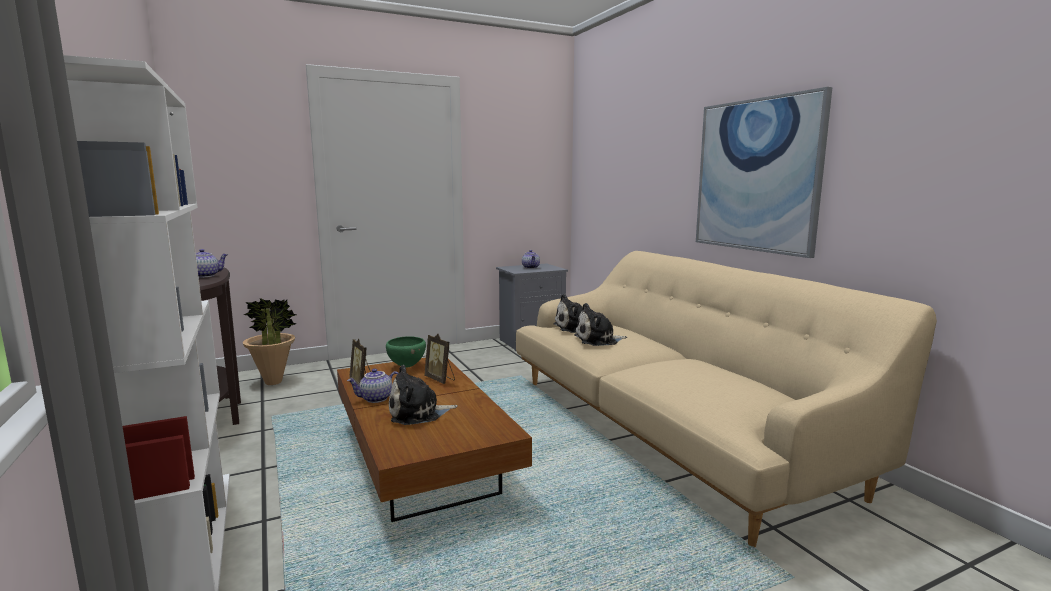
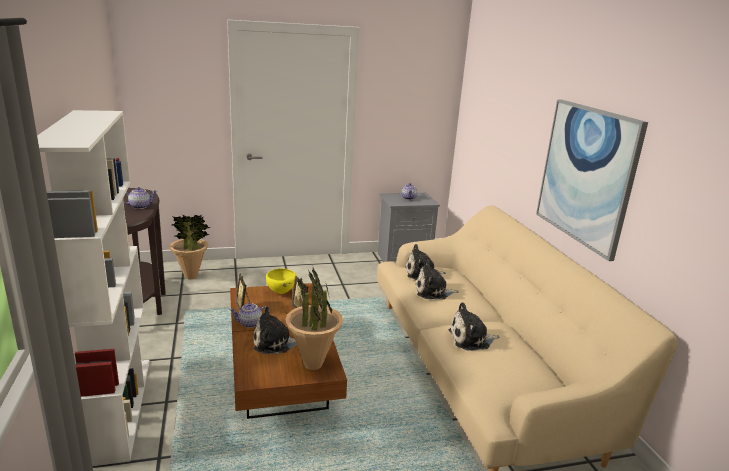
camera: 10 degrees right, 10 degrees up
green bowl [386,336,426,368] -> yellow bowl [266,268,296,294]
none -> potted plant [285,268,343,370]
none -> plush toy [449,302,499,351]

